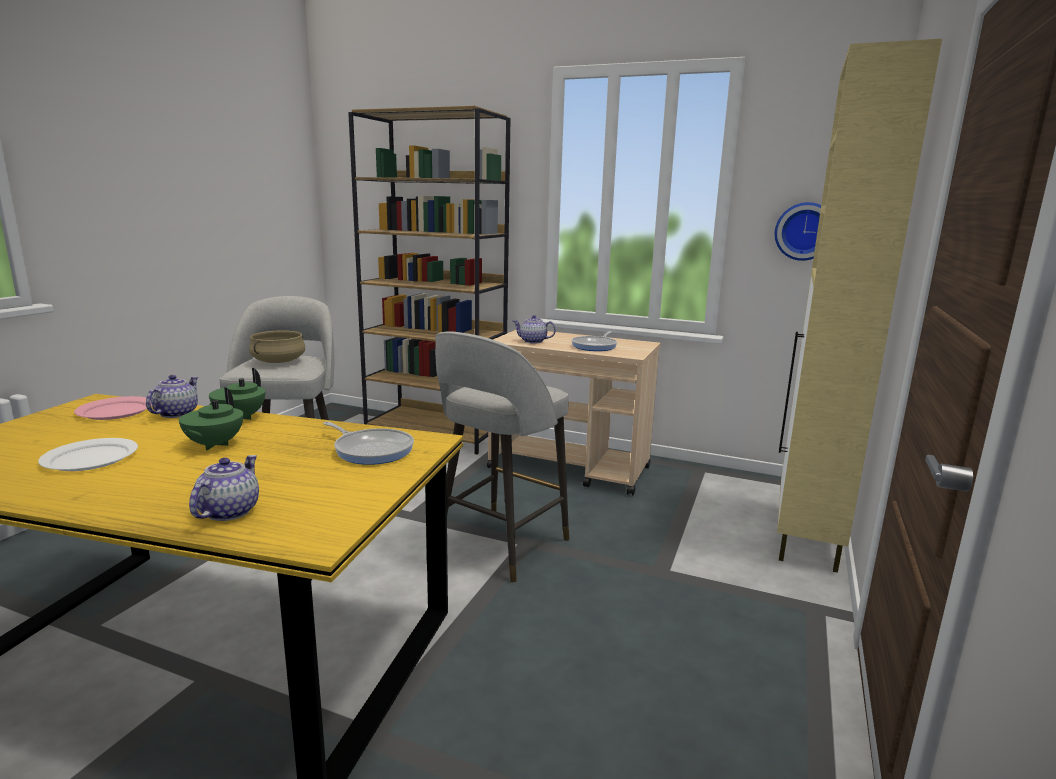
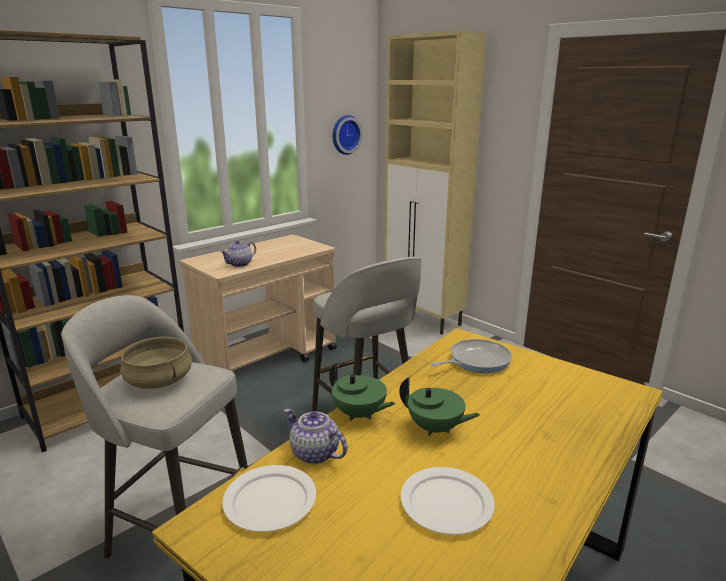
camera: 65 degrees left, 5 degrees up
pink plate [74,396,152,420] -> white plate [222,465,316,532]
teapot [189,455,259,521] -> none
frying pan [571,331,617,351] -> none

